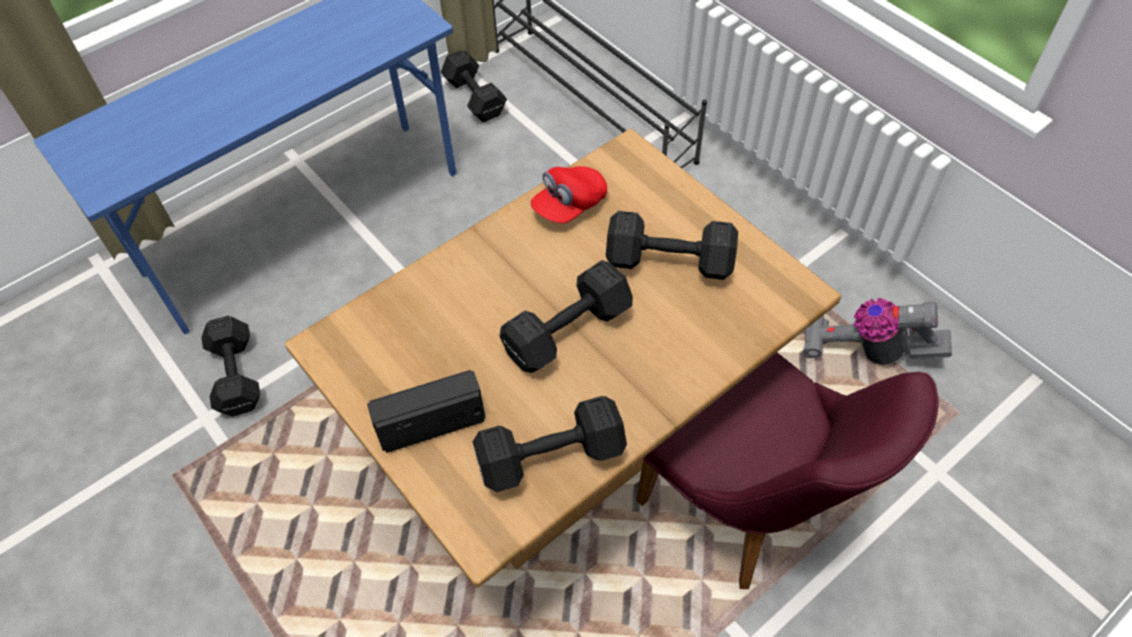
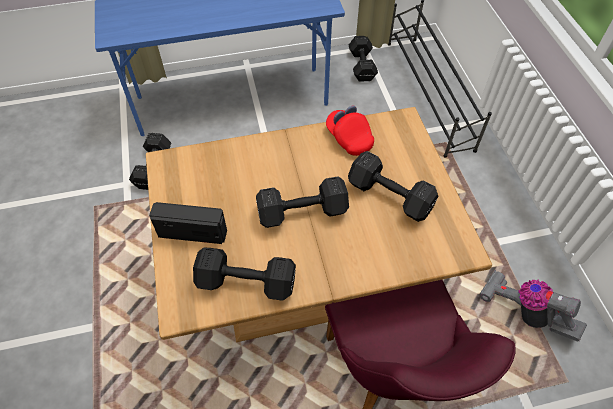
camera: 25 degrees right, 0 degrees up
red cap [531,166,607,223] -> red cap turned 75 degrees clockwise [326,105,374,156]

